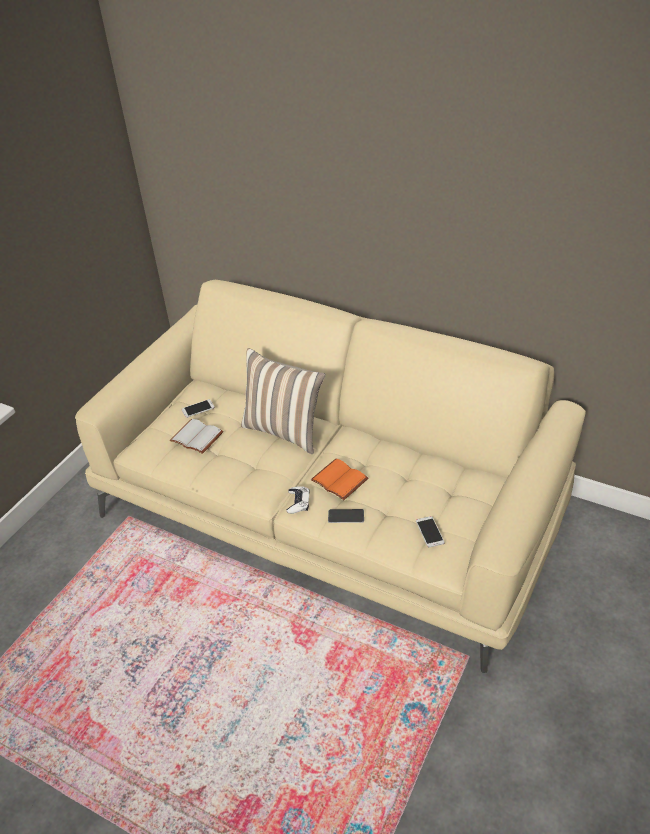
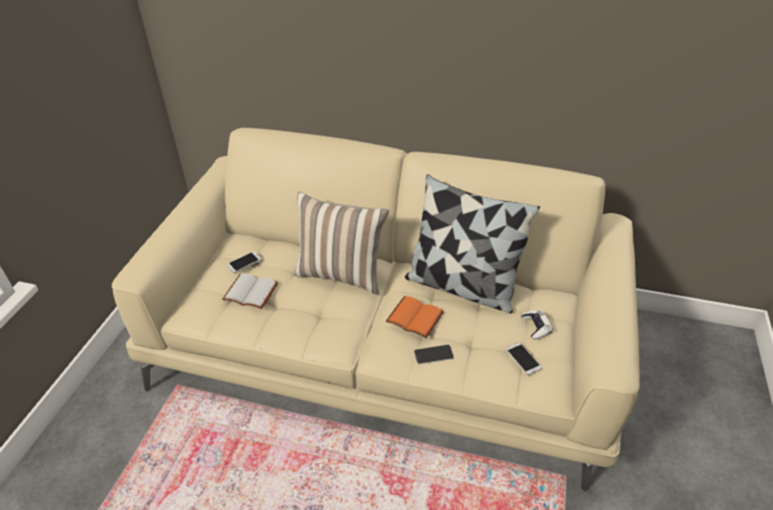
camera: 15 degrees left, 0 degrees up
white game controller [287,487,310,514] -> white game controller moved to [521,310,553,339]
none -> pillow [405,174,540,314]

